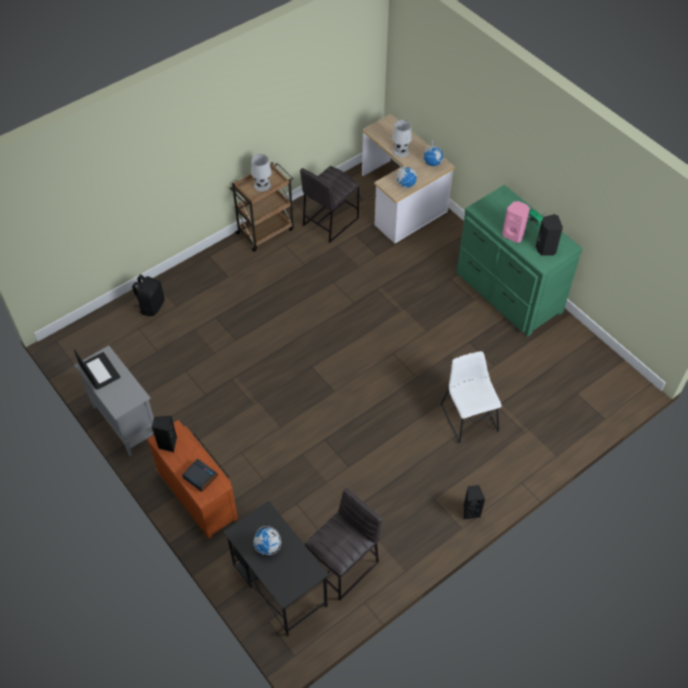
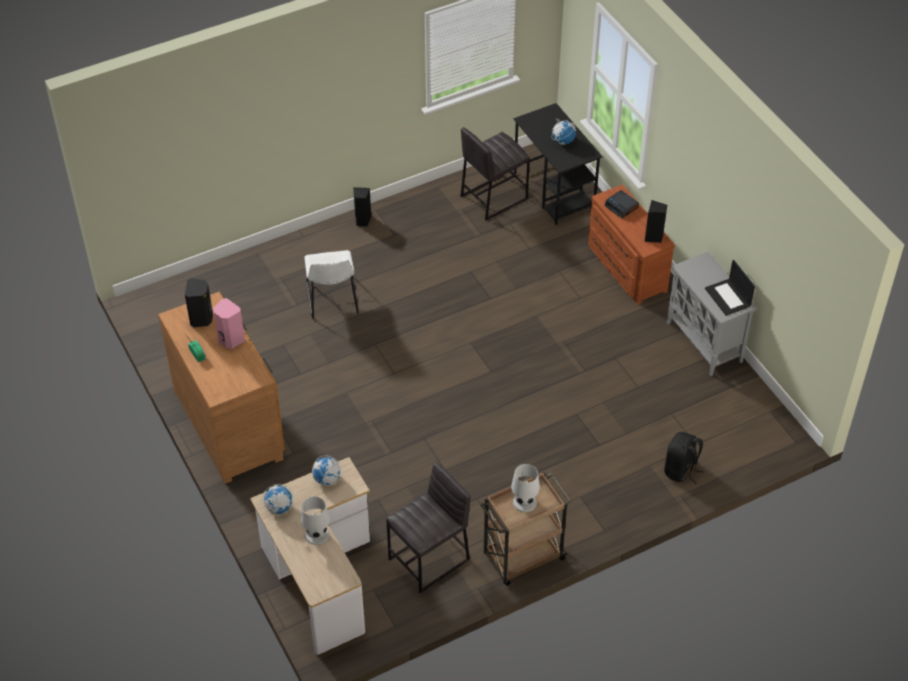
camera: 170 degrees left, 5 degrees down
green dresser [457,185,583,337] -> brown dresser [158,292,285,484]

